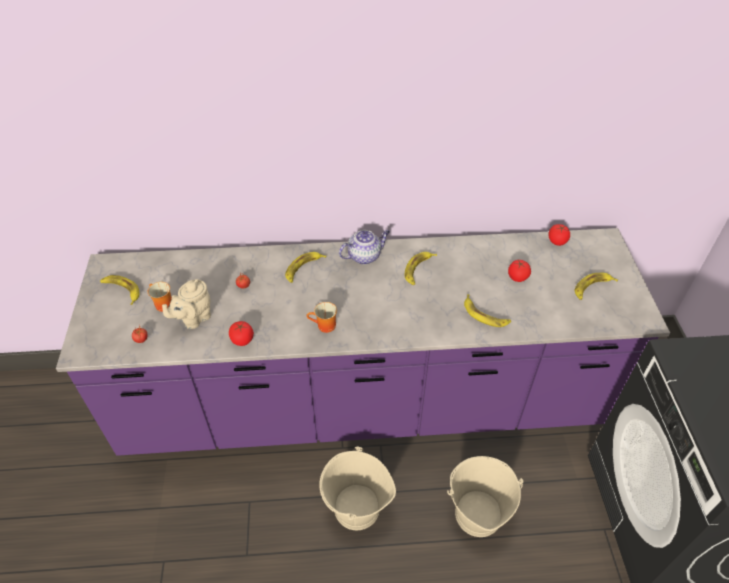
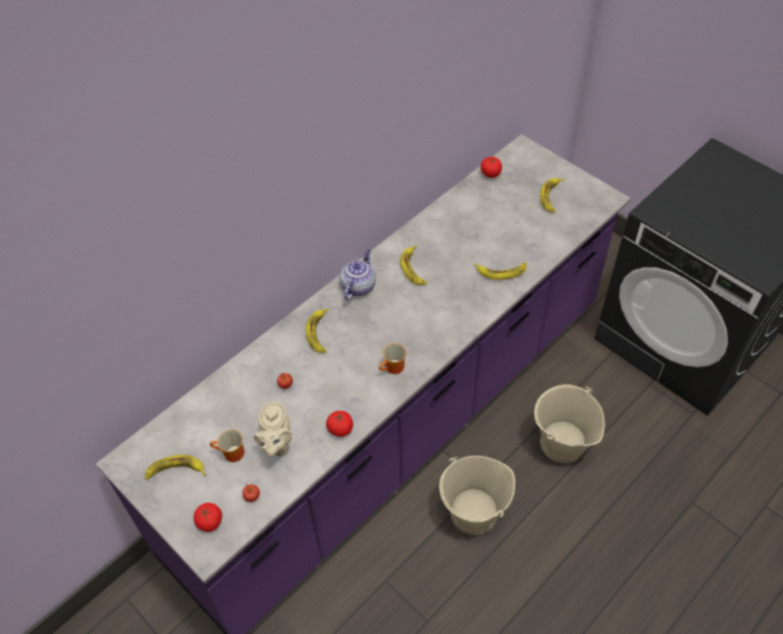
camera: 40 degrees left, 5 degrees up
tomato [508,260,531,282] -> tomato moved to [194,503,222,532]

